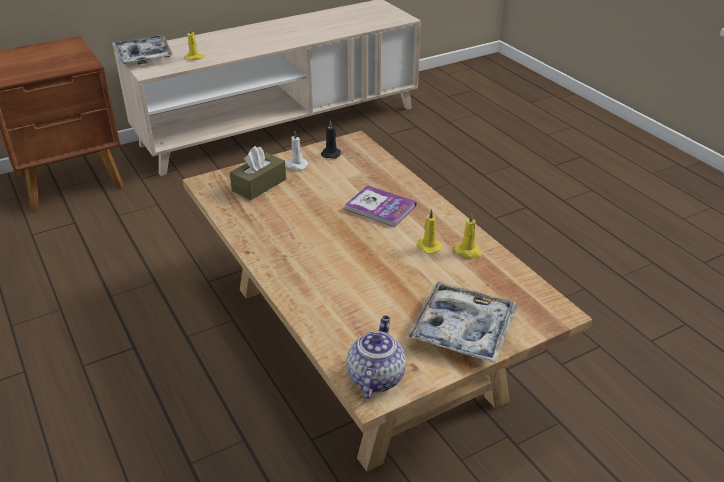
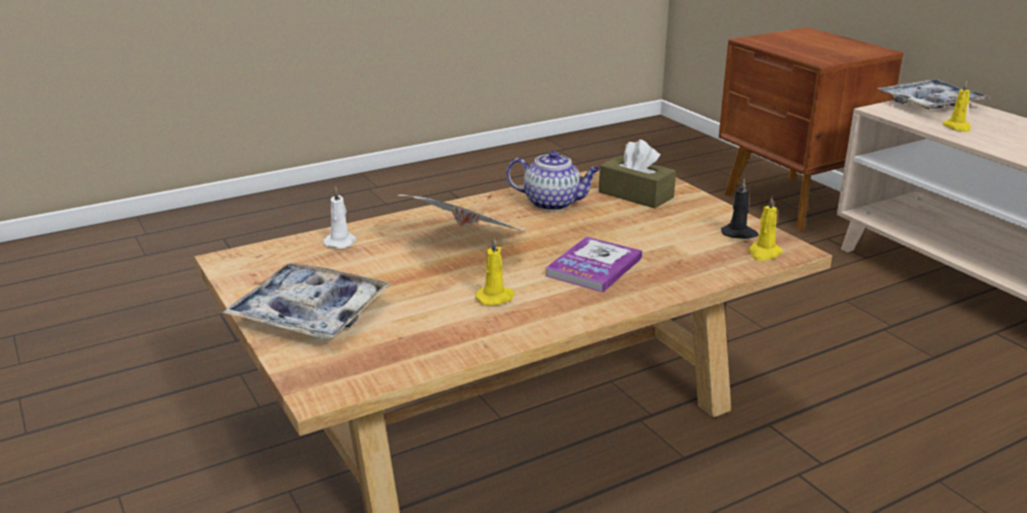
camera: 90 degrees right, 10 degrees down
white candle [285,131,308,170] -> white candle moved to [323,186,357,249]
teapot [346,316,406,399] -> teapot moved to [506,150,600,211]
yellow candle [455,213,482,258] -> yellow candle moved to [748,195,783,261]
none -> newspaper [397,194,527,232]

